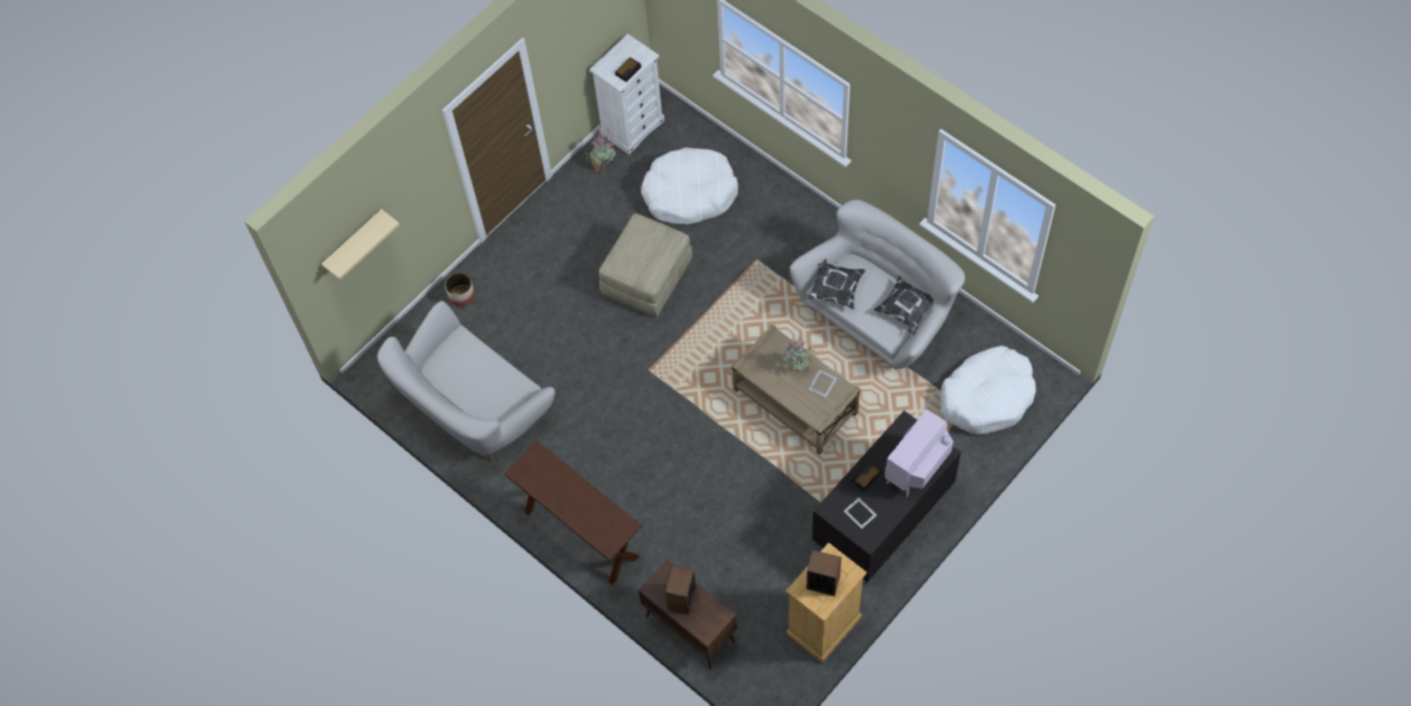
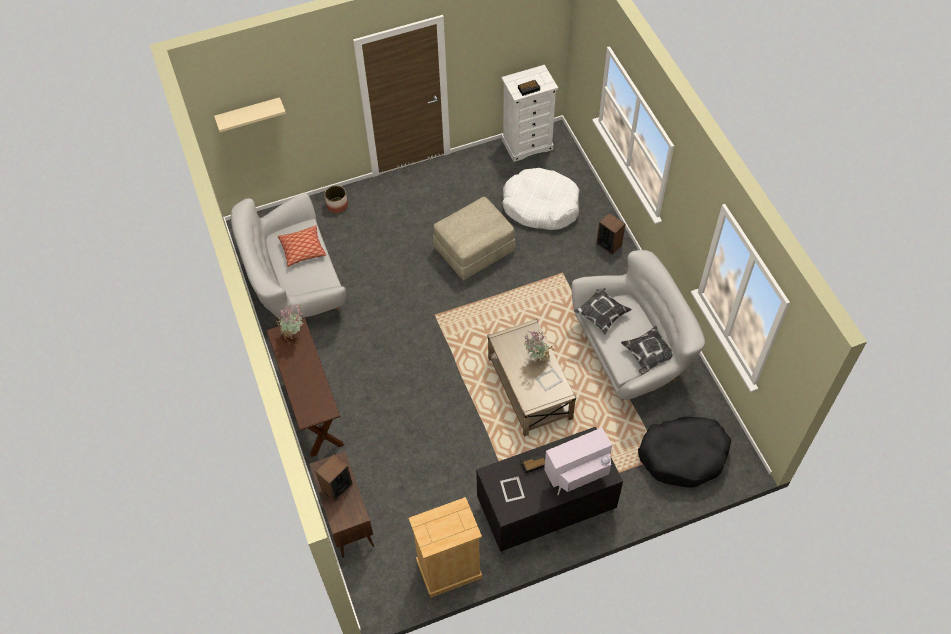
camera: 25 degrees right, 5 degrees down
potted plant [585,129,616,173] -> potted plant moved to [276,304,304,341]
speaker [806,550,842,596] -> speaker moved to [596,213,625,255]
white dog bed [940,345,1036,435] -> black dog bed [638,417,731,488]
none -> pillow [278,225,326,267]

